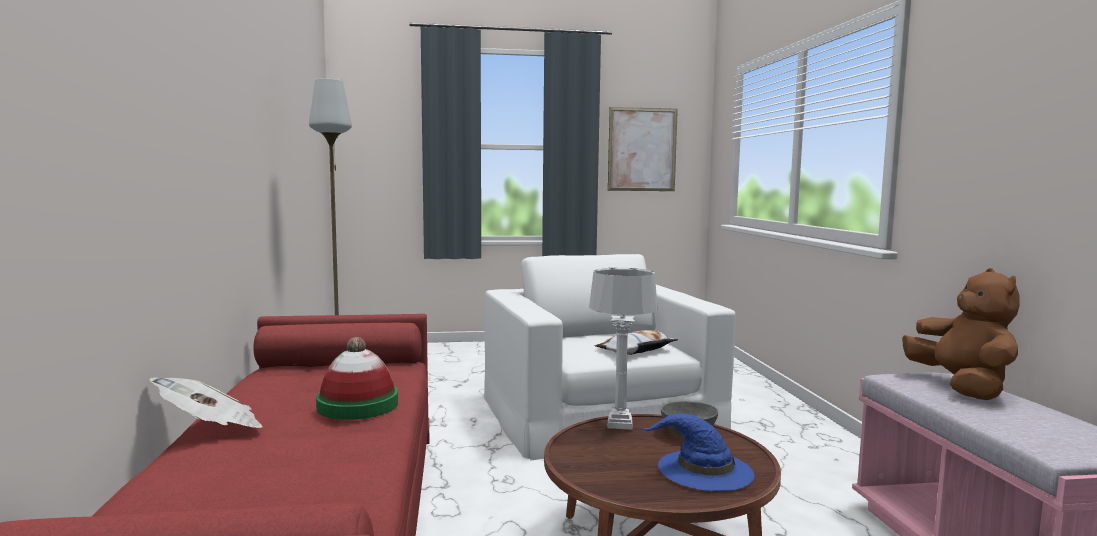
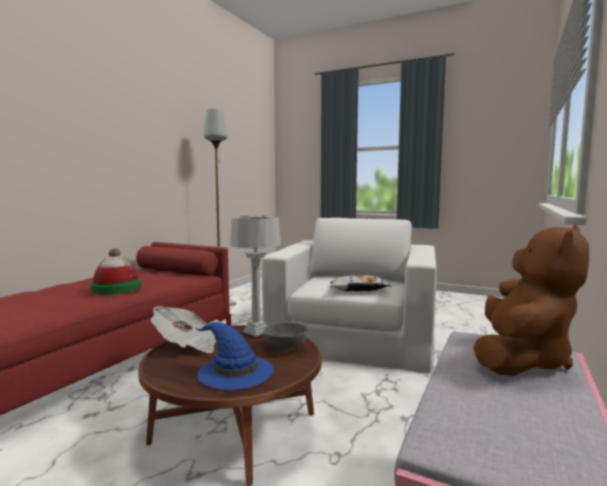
camera: 35 degrees right, 0 degrees up
newspaper [150,378,262,428] -> newspaper moved to [150,306,216,353]
picture [608,107,678,191] -> none

